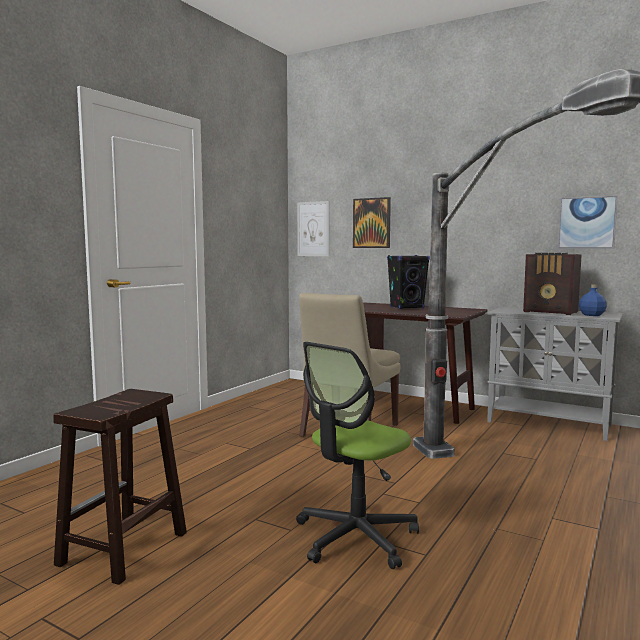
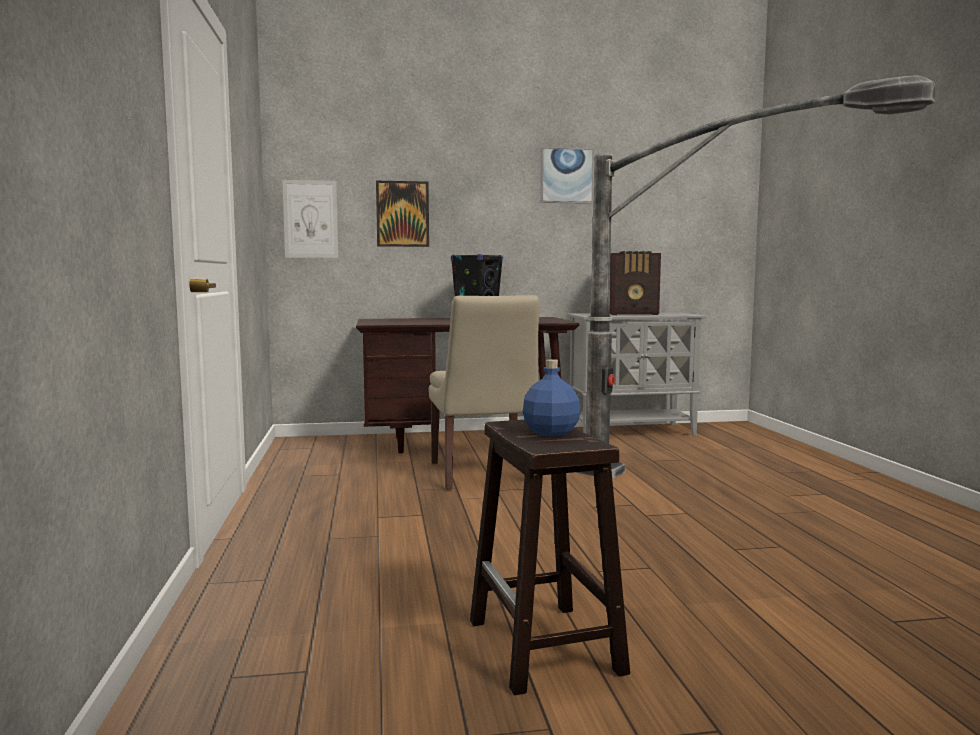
camera: 40 degrees left, 0 degrees up
office chair [296,342,419,569] -> none
picture [558,195,618,249] -> picture moved to [540,147,594,204]
blue bottle [579,284,607,316] -> blue bottle moved to [523,359,580,436]

